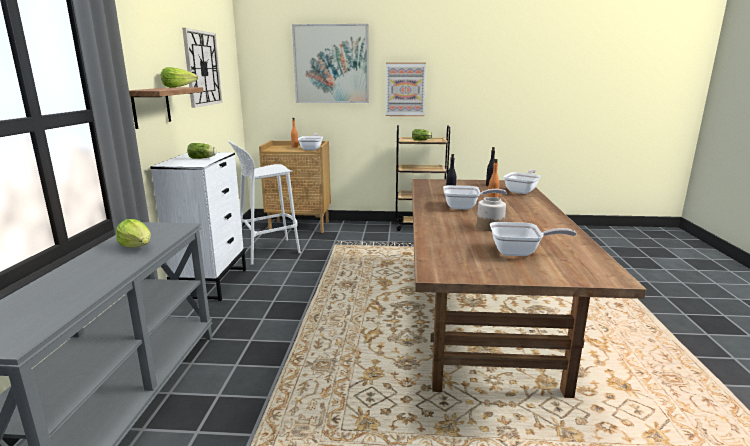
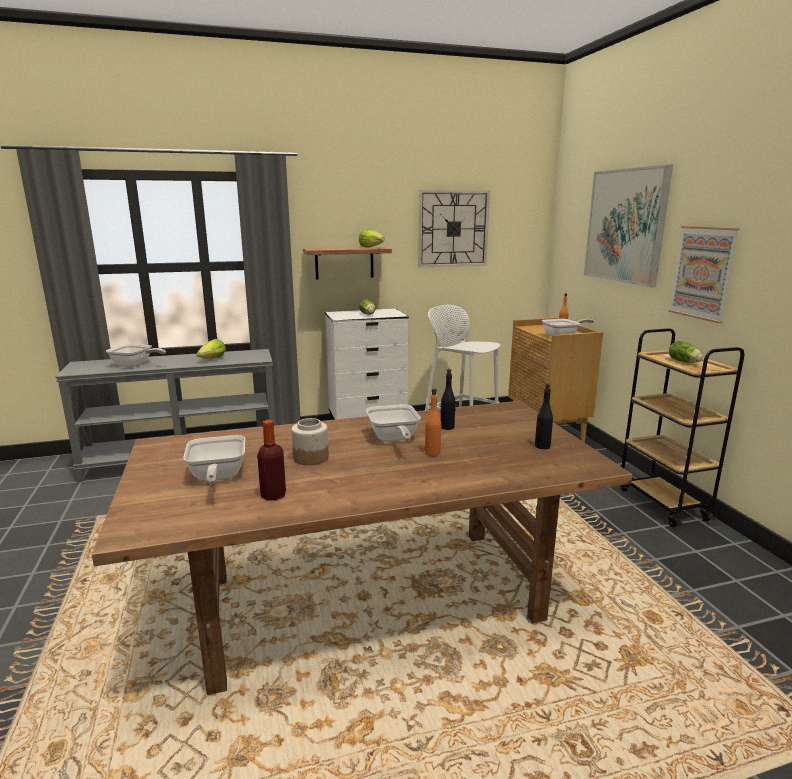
camera: 70 degrees right, 0 degrees up
frying pan [503,169,541,194] -> frying pan moved to [106,344,166,367]
none -> bottle [257,420,286,501]

